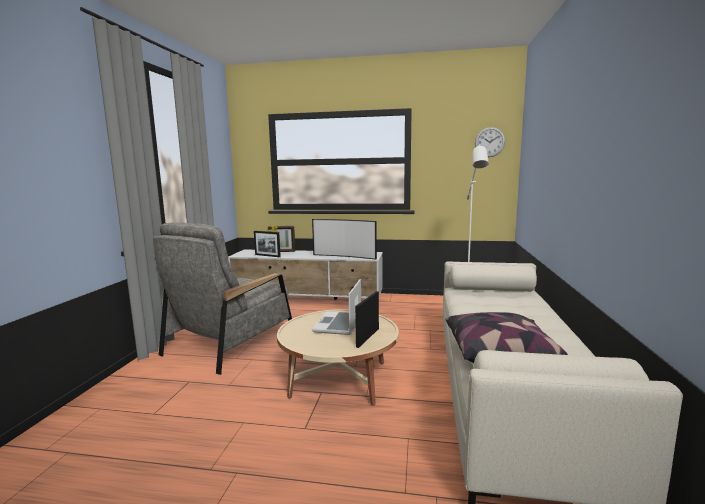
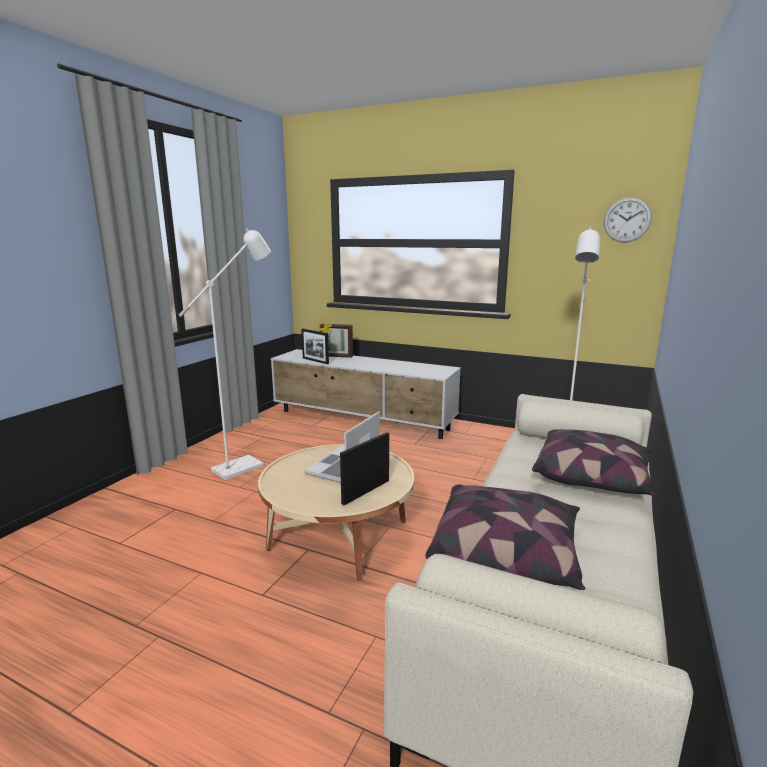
camera: 15 degrees right, 5 degrees up
grey armchair [153,222,292,375] -> white floor lamp [179,228,271,480]
television [312,219,377,259] -> none
none -> pillow [532,429,655,495]

